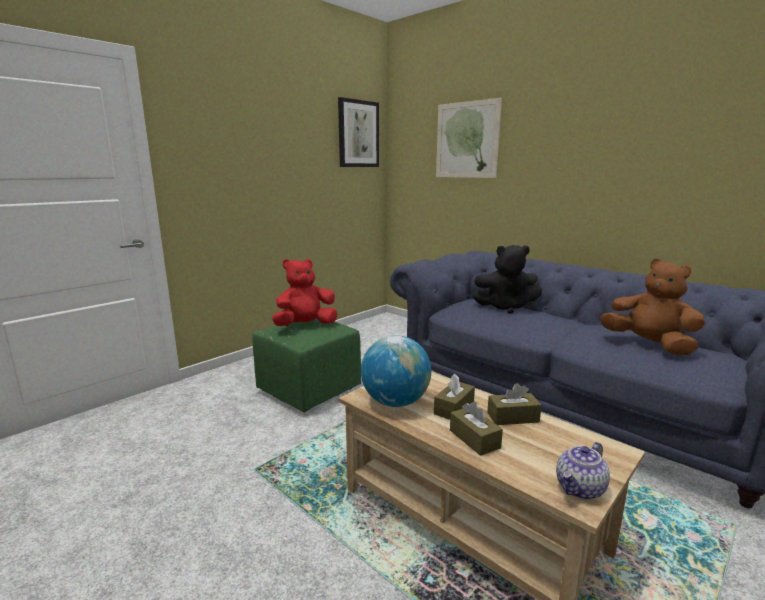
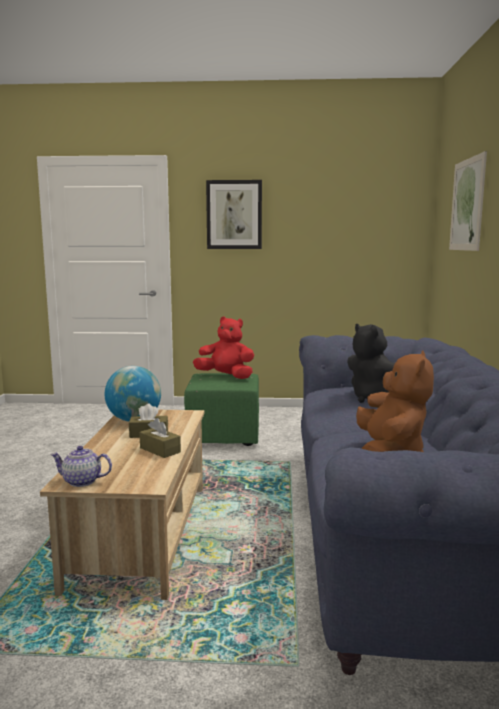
camera: 50 degrees right, 5 degrees down
picture [338,97,379,167] -> picture moved to [206,180,262,249]
brown tissue box [450,402,503,456] -> none

